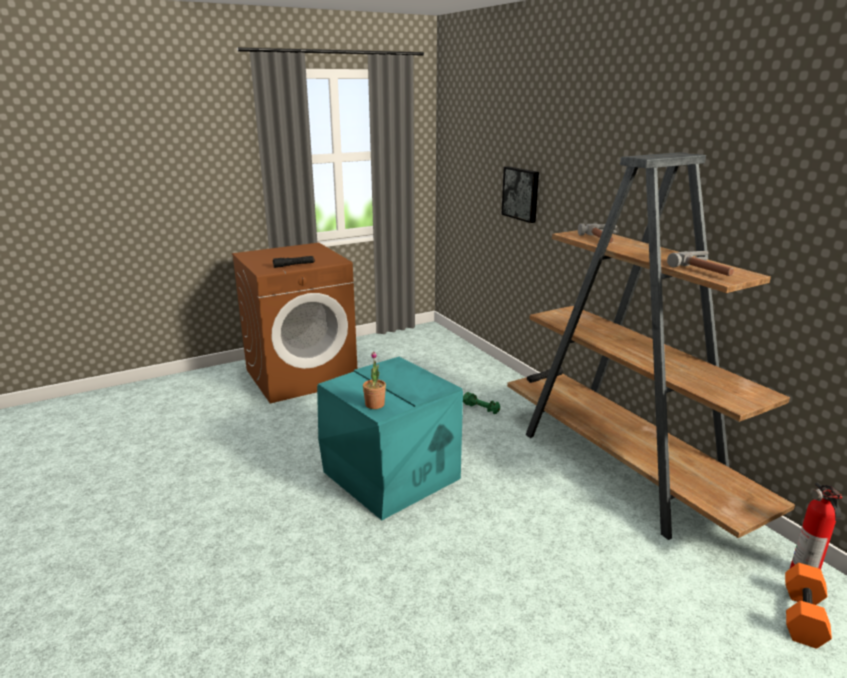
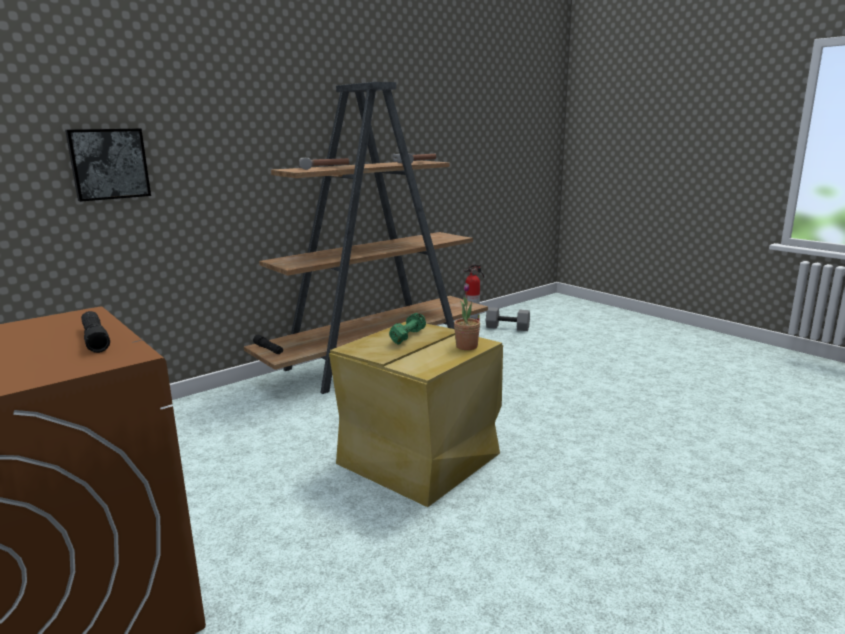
camera: 100 degrees left, 5 degrees down
turquoise storage box [317,357,463,520] -> beige storage box [329,322,503,507]
green dumbbell [463,392,500,414] -> green dumbbell moved to [389,313,426,345]
orange dumbbell [785,563,832,648] -> grey dumbbell [486,307,530,331]

